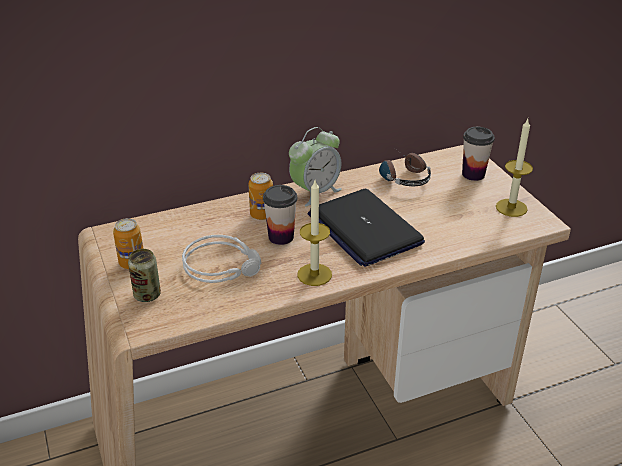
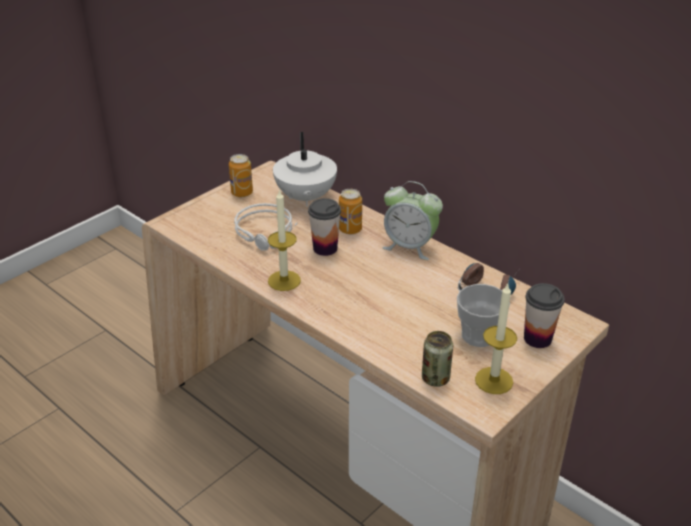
camera: 65 degrees right, 0 degrees up
can [128,249,161,302] -> can moved to [422,331,453,387]
laptop [307,189,425,267] -> none
none -> white teapot [273,132,337,207]
none -> cup [457,284,510,347]

